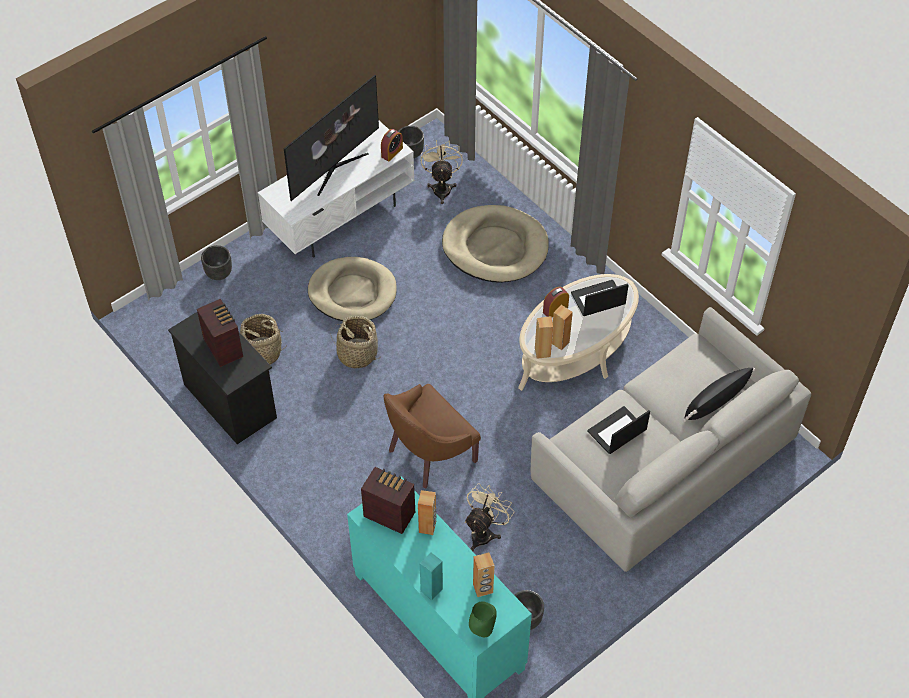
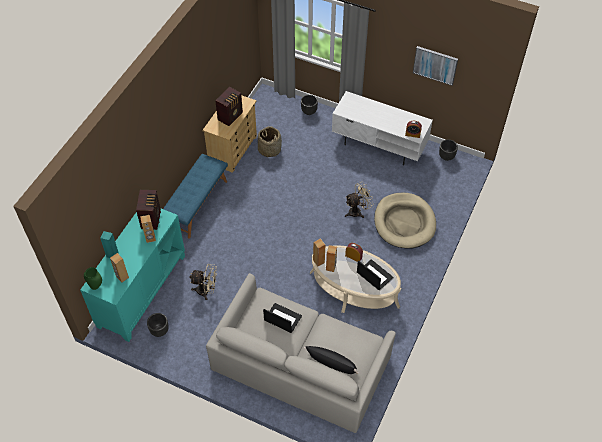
camera: 65 degrees right, 0 degrees up
black dresser [168,312,277,444] -> beige dresser [202,95,257,173]
television [284,75,379,201] -> none
beige dog bed [308,257,397,321] -> none
basket [330,316,379,368] -> none
brown armchair [384,384,481,488] -> none
beige fan [421,140,463,204] -> beige fan moved to [345,182,374,218]
none -> blue bench [163,154,228,239]
none -> picture [413,46,458,86]

